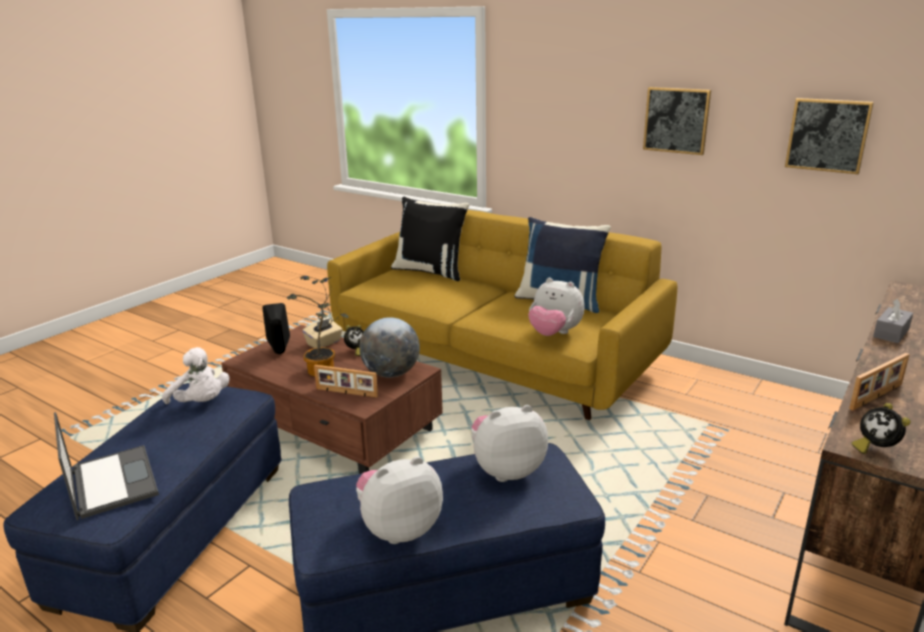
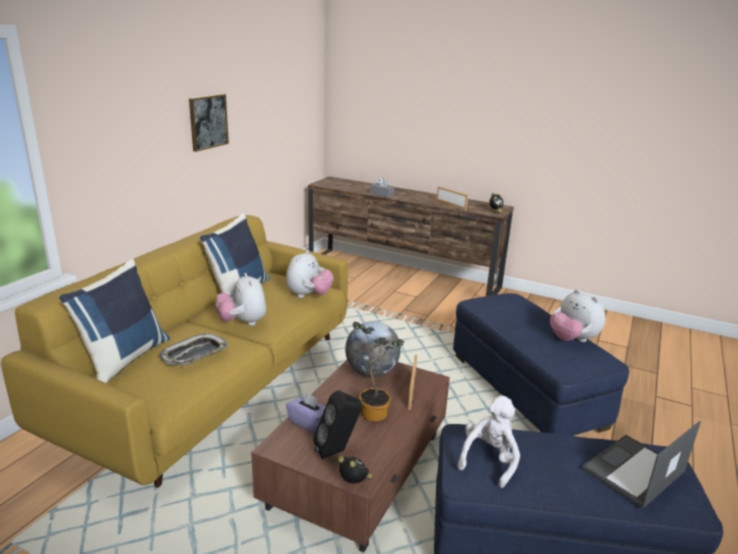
camera: 100 degrees left, 0 degrees up
beige tissue box [302,318,343,348] -> purple tissue box [286,392,325,433]
alarm clock [344,325,364,356] -> alarm clock moved to [338,456,372,484]
black pillow [391,197,469,281] -> blue pillow [59,259,170,383]
plush toy [471,405,548,482] -> plush toy moved to [216,273,267,326]
picture [785,98,874,174] -> none
none -> tray [159,334,228,365]

